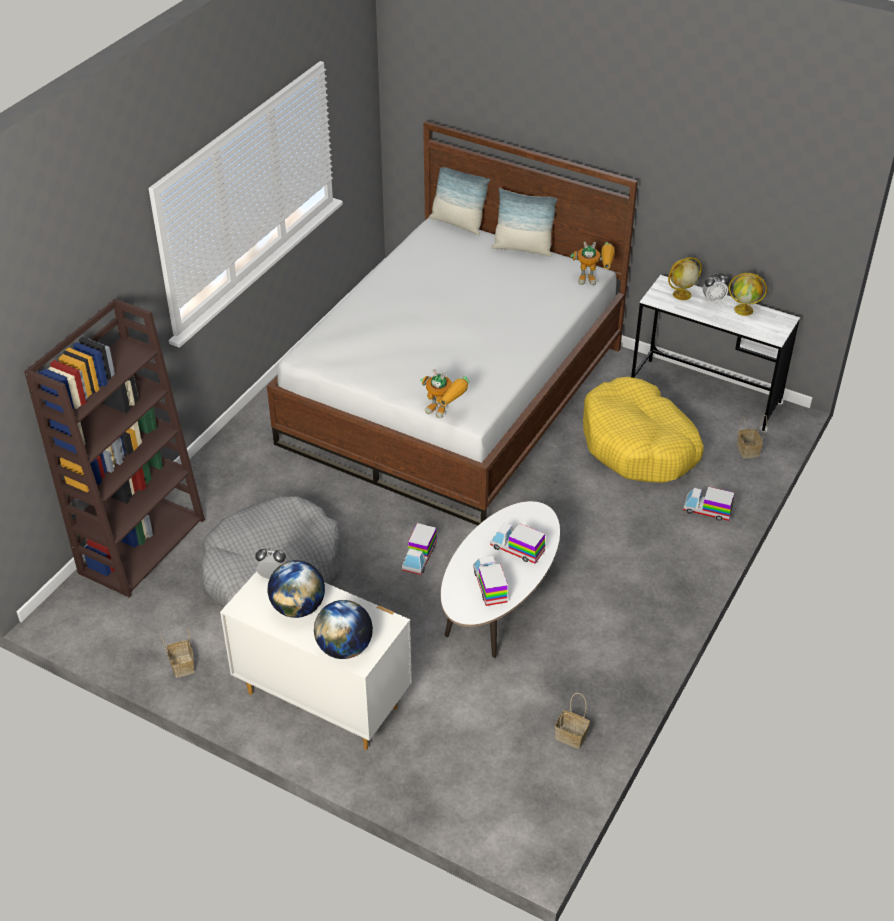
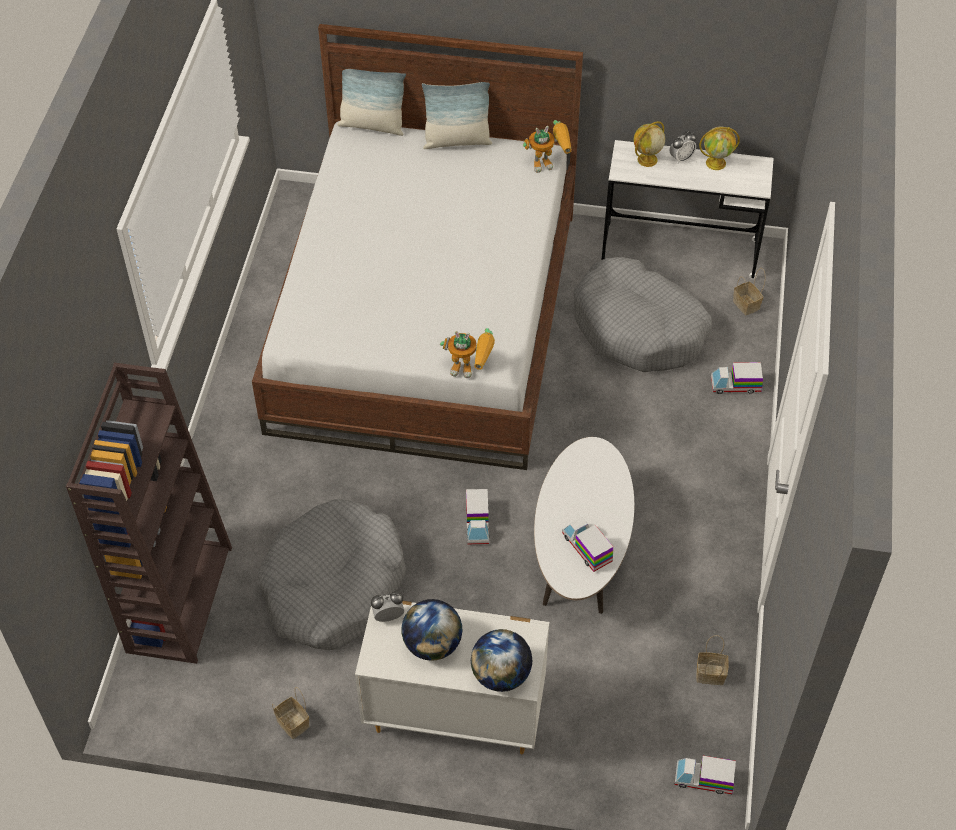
camera: 20 degrees left, 10 degrees up
toy truck [490,523,545,563] -> toy truck moved to [674,756,736,794]
yellow dog bed [583,377,704,483] -> grey dog bed [574,257,712,372]

